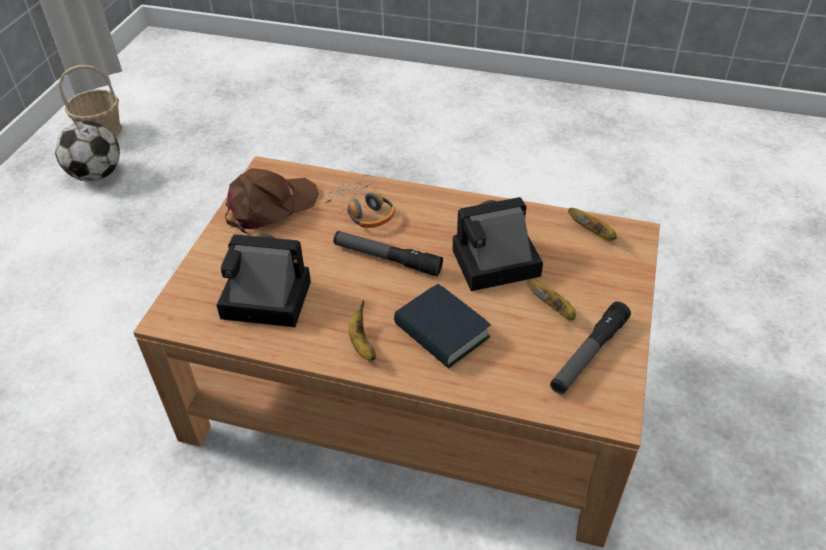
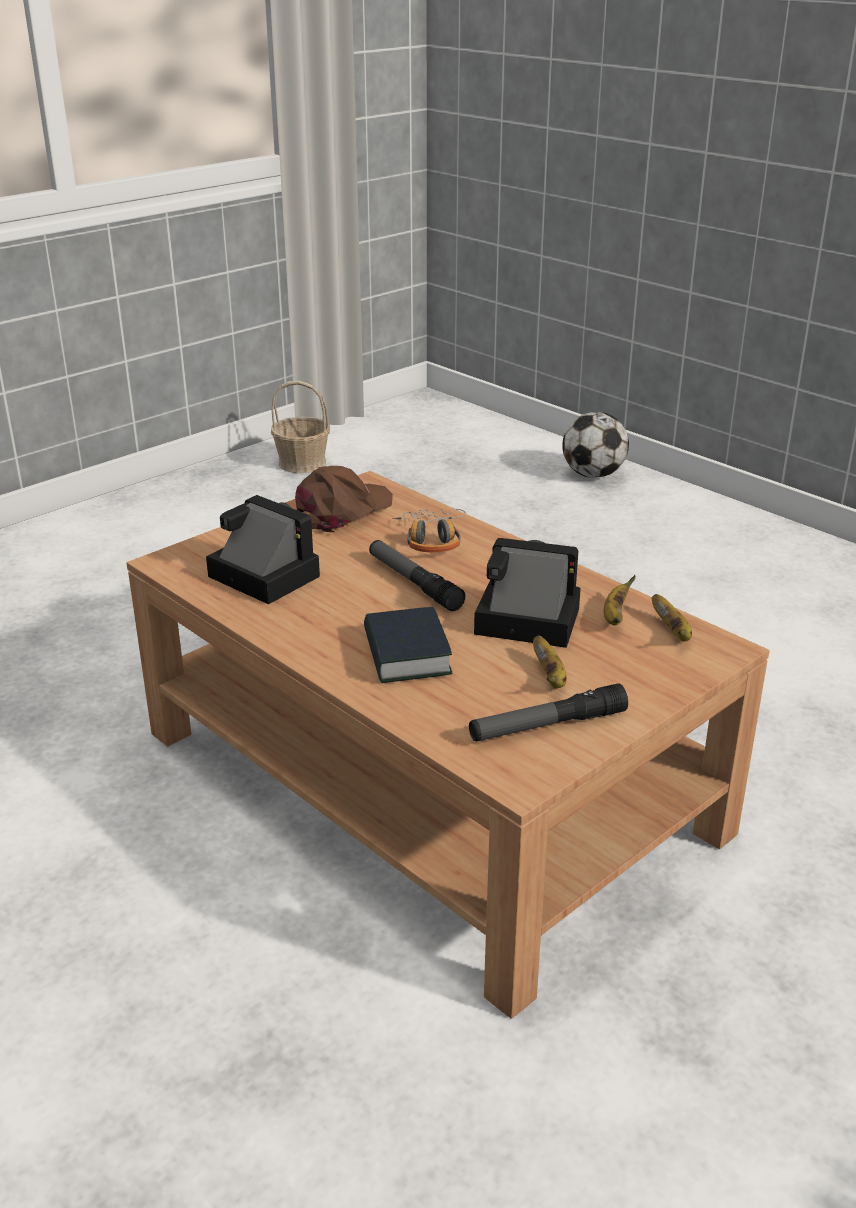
camera: 30 degrees right, 15 degrees down
football [55,121,120,182] -> football moved to [562,412,629,478]
brown cap [225,168,319,234] -> brown cap turned 45 degrees counterclockwise [295,466,393,532]
banana [349,300,376,360] -> banana moved to [604,575,636,626]

